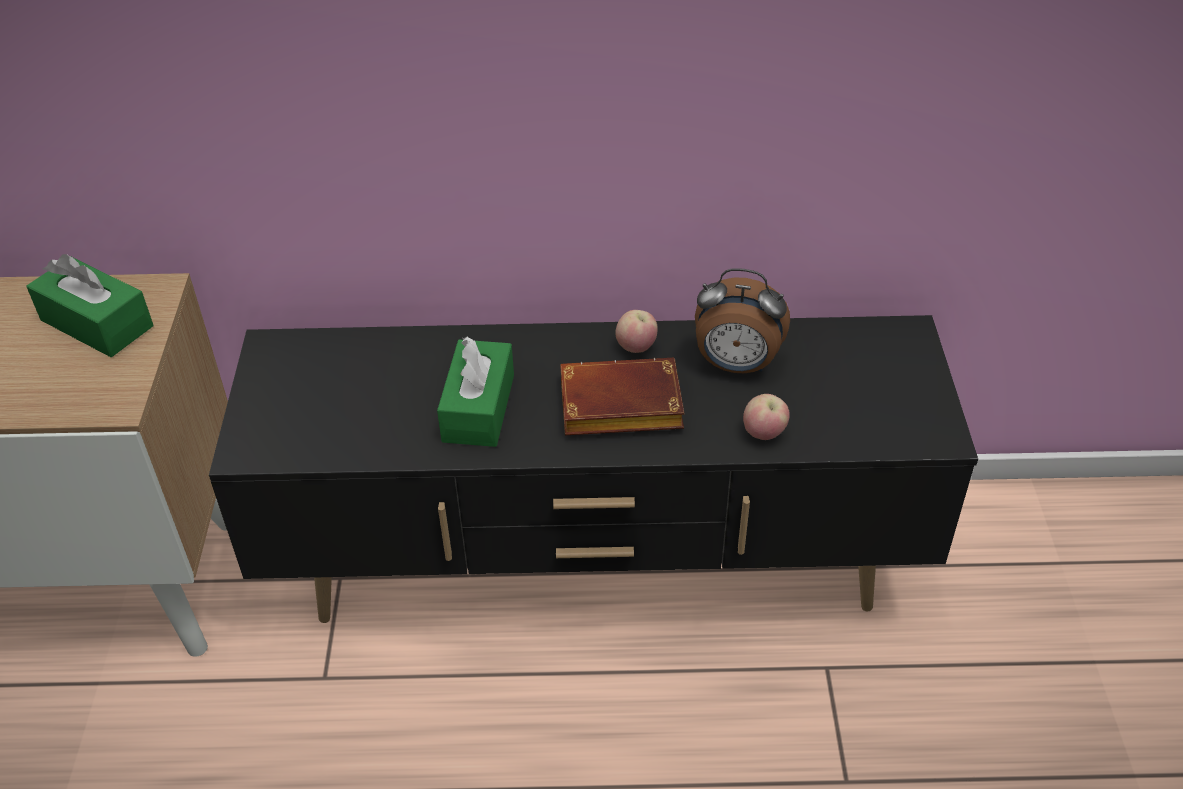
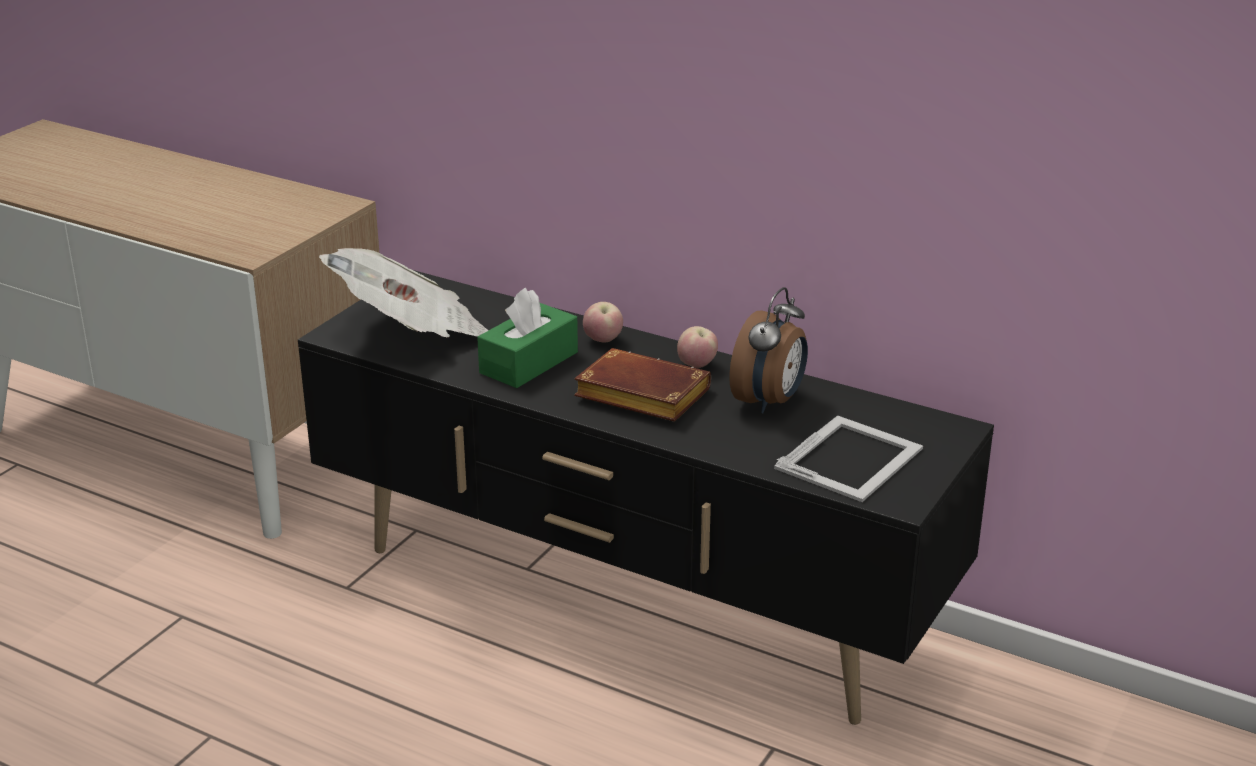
camera: 30 degrees right, 15 degrees down
green tissue box [26,254,153,357] -> none
alarm clock [695,268,790,373] -> alarm clock turned 105 degrees counterclockwise [729,287,808,413]
apple [743,394,790,440] -> apple moved to [583,302,623,343]
none -> newspaper [319,248,488,338]
none -> picture frame [774,415,923,502]

